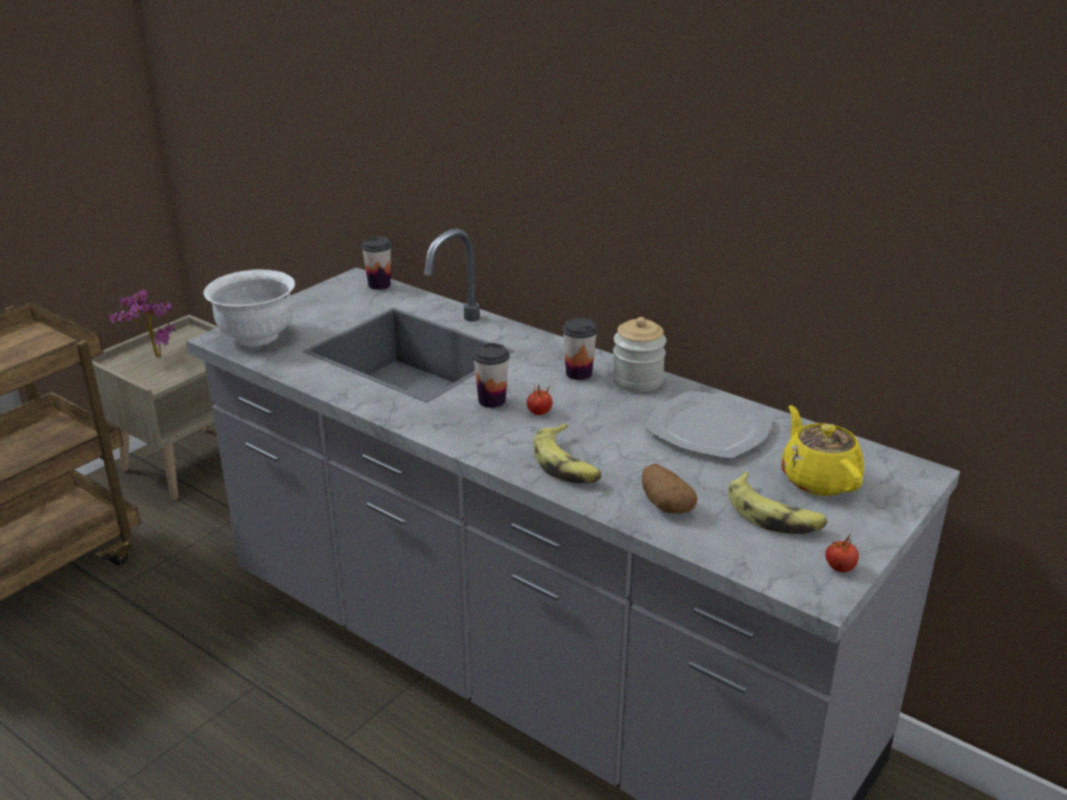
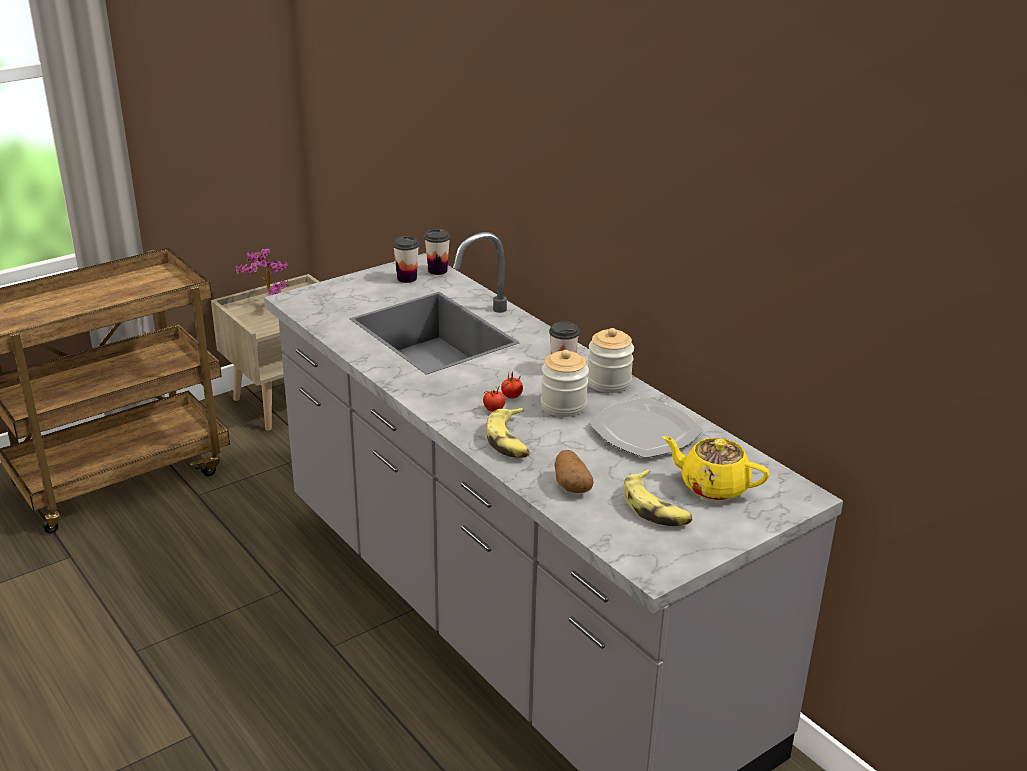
camera: 15 degrees right, 0 degrees up
white bowl [204,269,295,346] -> none
cup [473,343,510,408] -> cup moved to [393,236,419,283]
yellow teapot [781,405,864,496] -> yellow teapot turned 60 degrees counterclockwise [662,436,770,501]
tomato [826,534,859,573] -> tomato moved to [483,385,505,412]
none -> jar [541,350,589,417]

